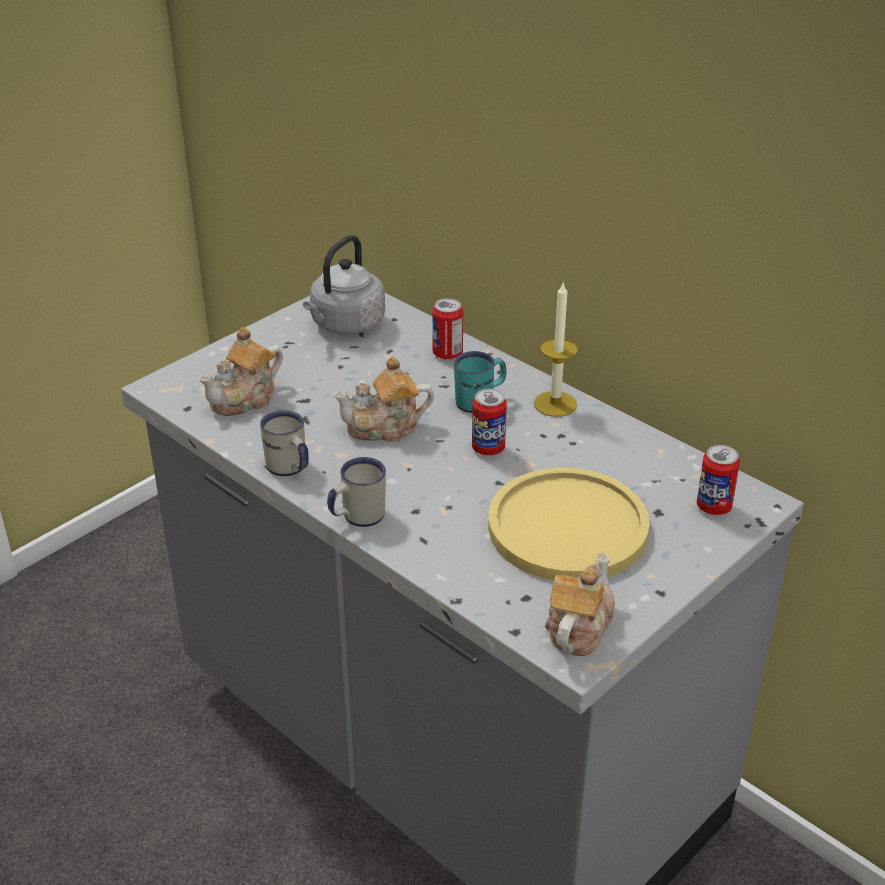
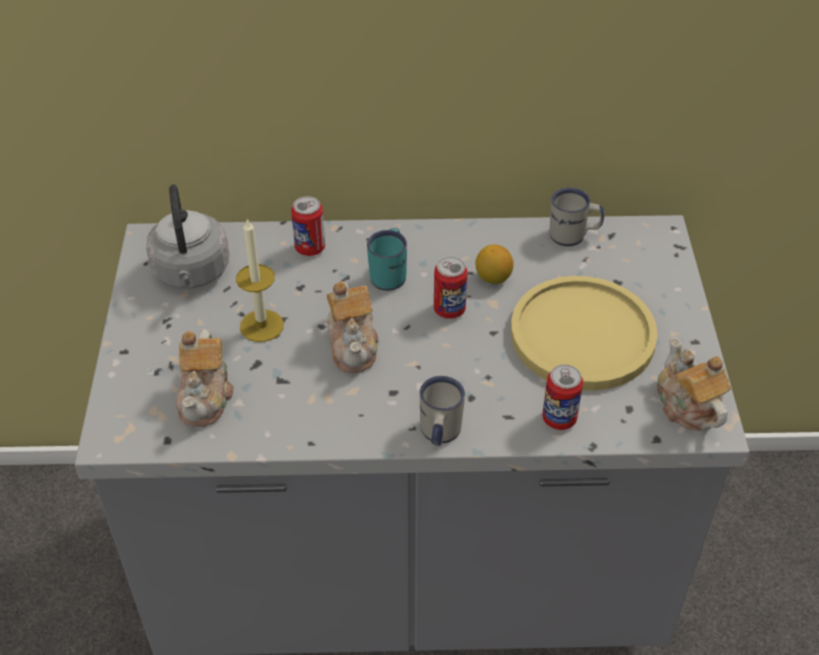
camera: 45 degrees left, 10 degrees up
white mug [260,410,309,476] -> white mug moved to [550,188,604,246]
teapot [333,356,434,442] -> teapot turned 45 degrees counterclockwise [327,281,379,373]
candle [534,283,578,417] -> candle moved to [236,219,284,342]
can [697,445,740,515] -> can moved to [542,364,583,430]
none -> lemon [475,244,514,284]

